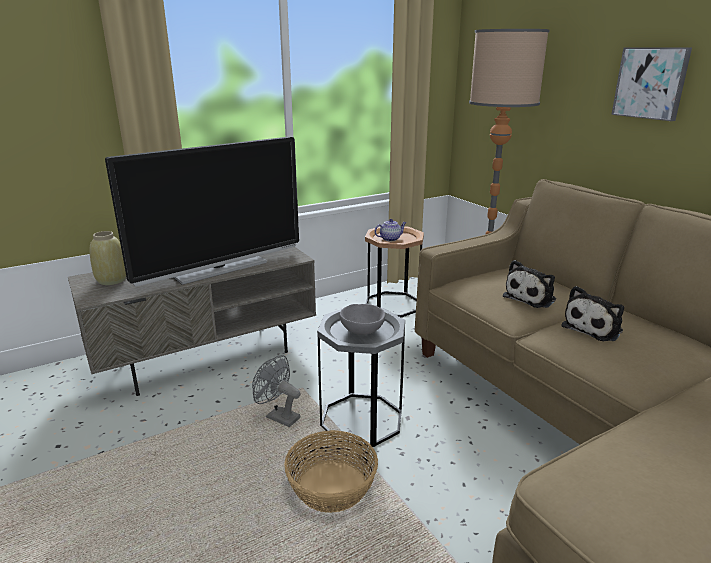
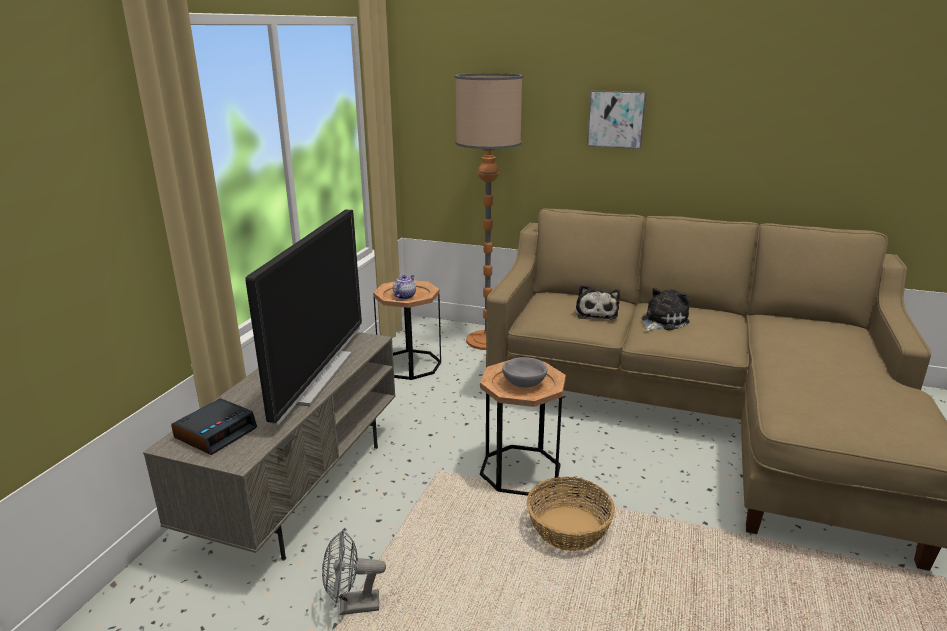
camera: 40 degrees left, 0 degrees up
beige vase [90,231,126,285] -> alarm clock [171,398,257,455]
grey fan [252,355,301,427] -> grey fan moved to [322,529,386,615]
grey side table [317,308,405,447] -> brown side table [480,360,566,496]
plush toy [561,286,624,341] -> plush toy turned 135 degrees counterclockwise [642,288,690,331]

